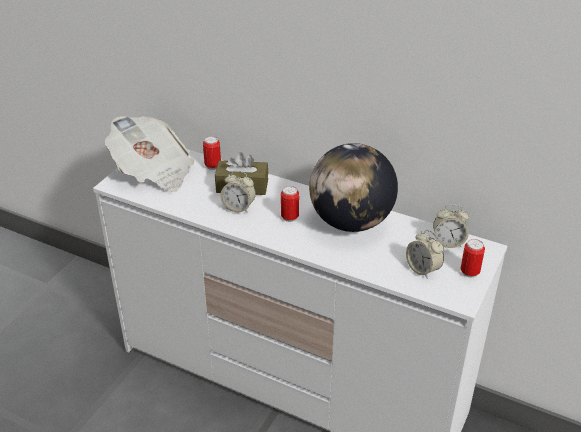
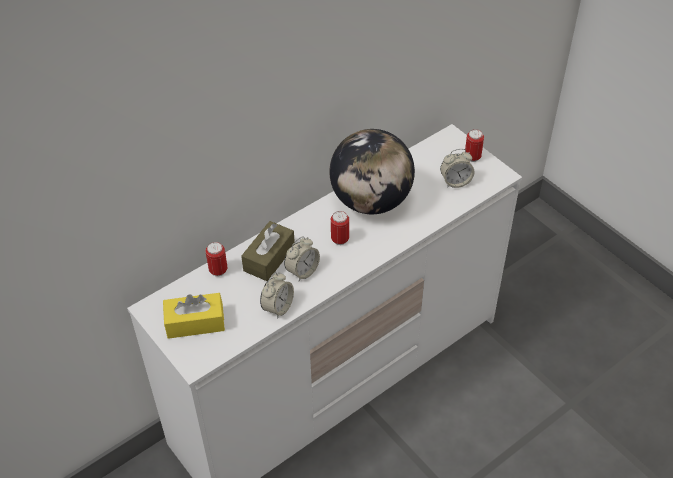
camera: 65 degrees left, 10 degrees up
newspaper [105,116,195,192] -> yellow tissue box [163,293,225,339]
alarm clock [433,204,469,248] -> alarm clock moved to [260,272,294,319]

